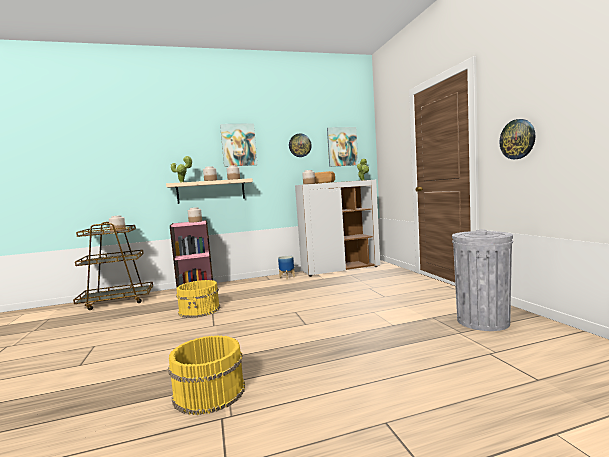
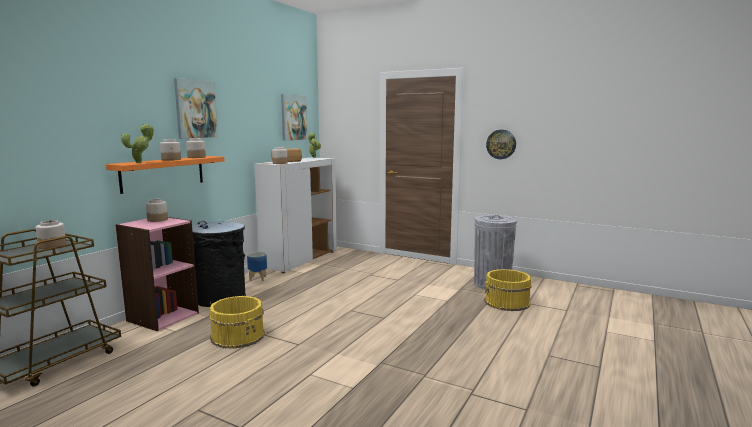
camera: 45 degrees left, 5 degrees up
beige shelf [166,178,253,204] -> orange shelf [106,156,225,194]
yellow bucket [168,335,245,415] -> yellow bucket moved to [484,269,532,311]
wall clock [289,134,312,157] -> none
none -> black trash can [192,221,246,307]

